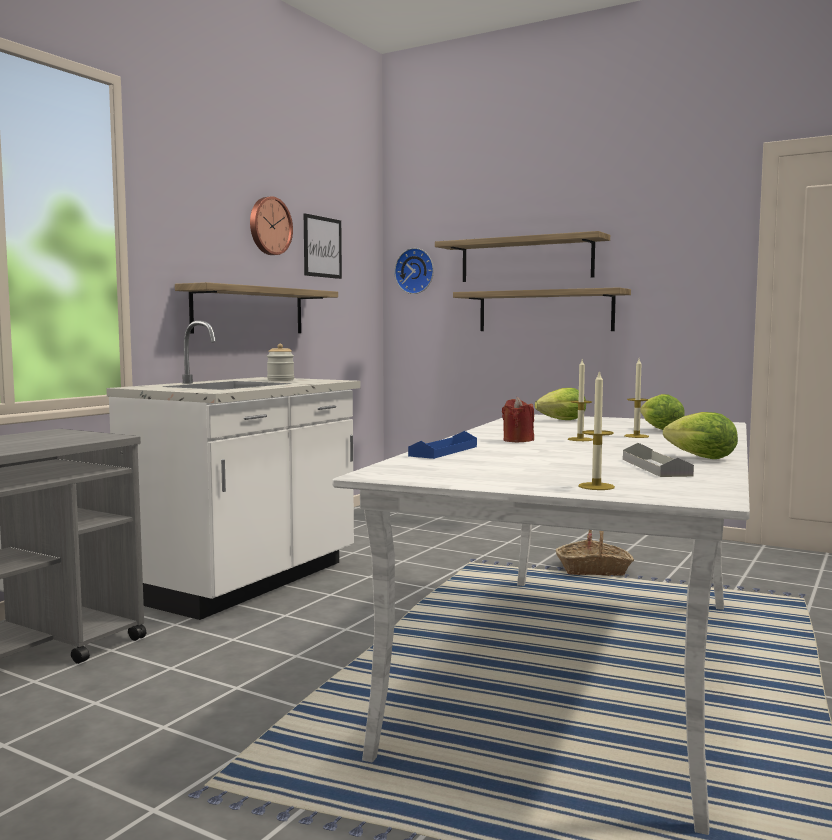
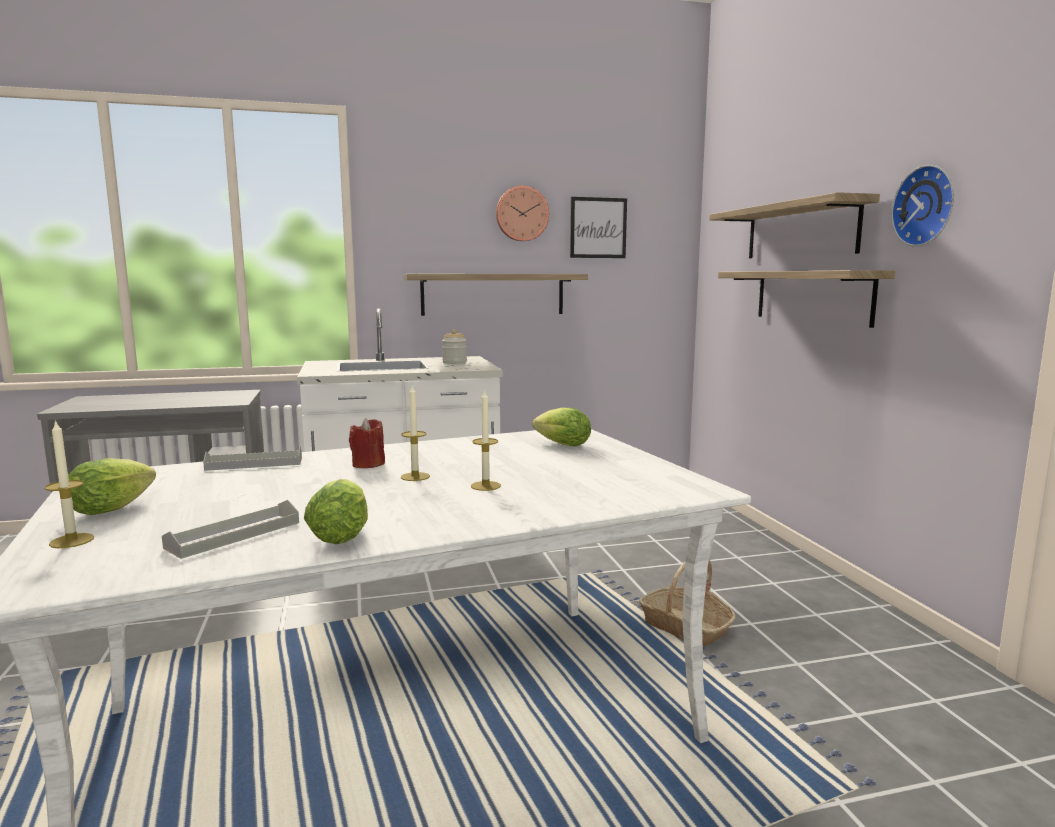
camera: 45 degrees right, 5 degrees up
wall clock [394,248,434,294] -> wall clock moved to [891,165,954,247]
blue tray [408,431,477,459] -> grey tray [203,446,302,471]
lettuce [641,394,685,430] -> lettuce moved to [68,458,156,515]

